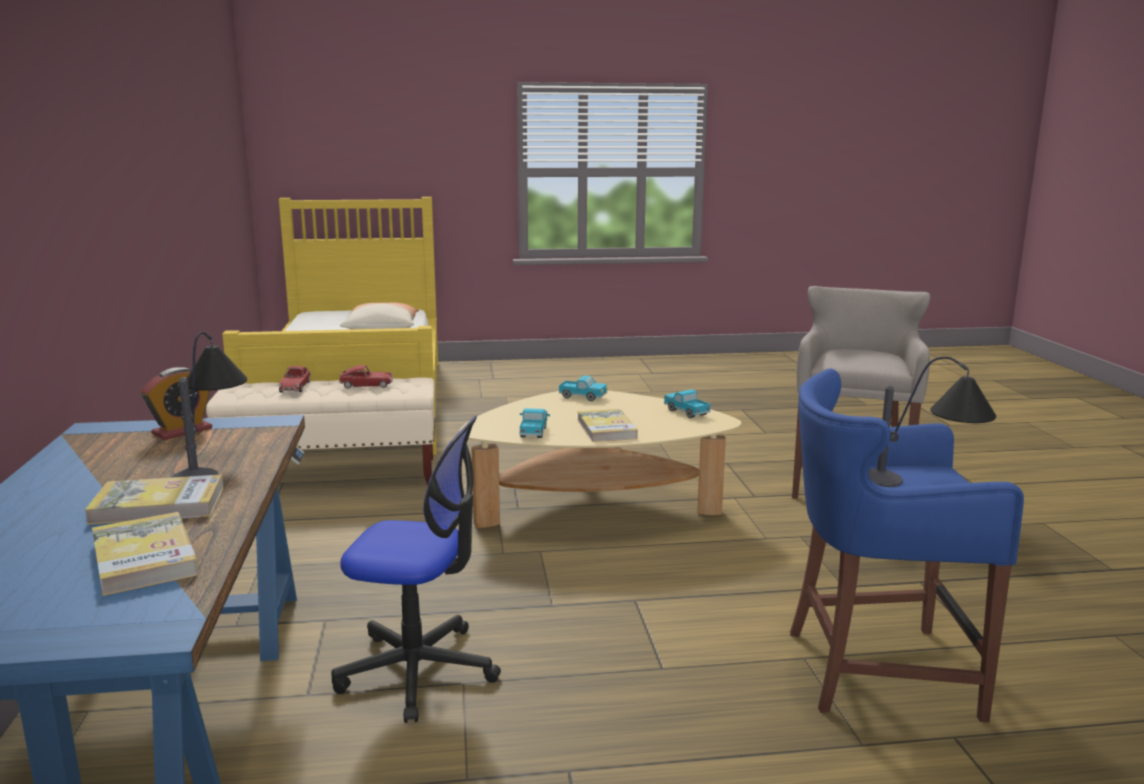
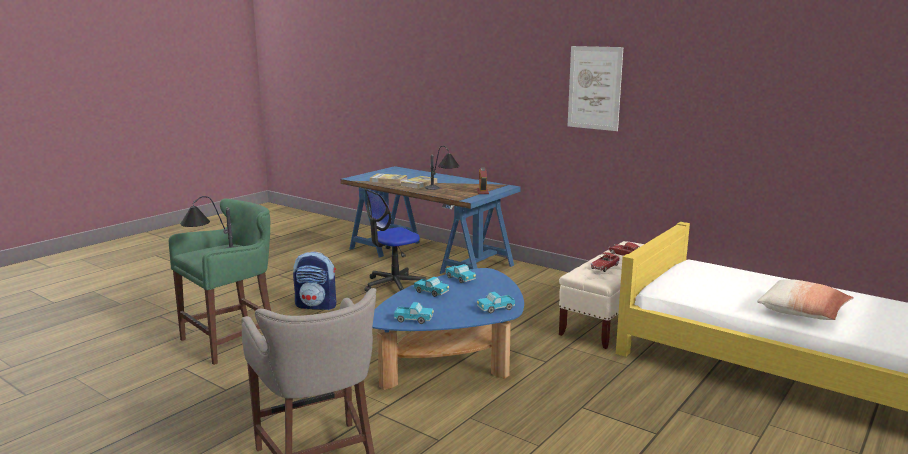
camera: 135 degrees right, 0 degrees up
beige coffee table [459,391,741,528] -> blue coffee table [372,268,524,390]
book [577,409,638,442] -> toy truck [414,277,449,297]
blue stool [790,368,1024,722] -> green stool [169,199,271,365]
none -> backpack [293,252,336,310]
none -> picture [568,46,623,131]

